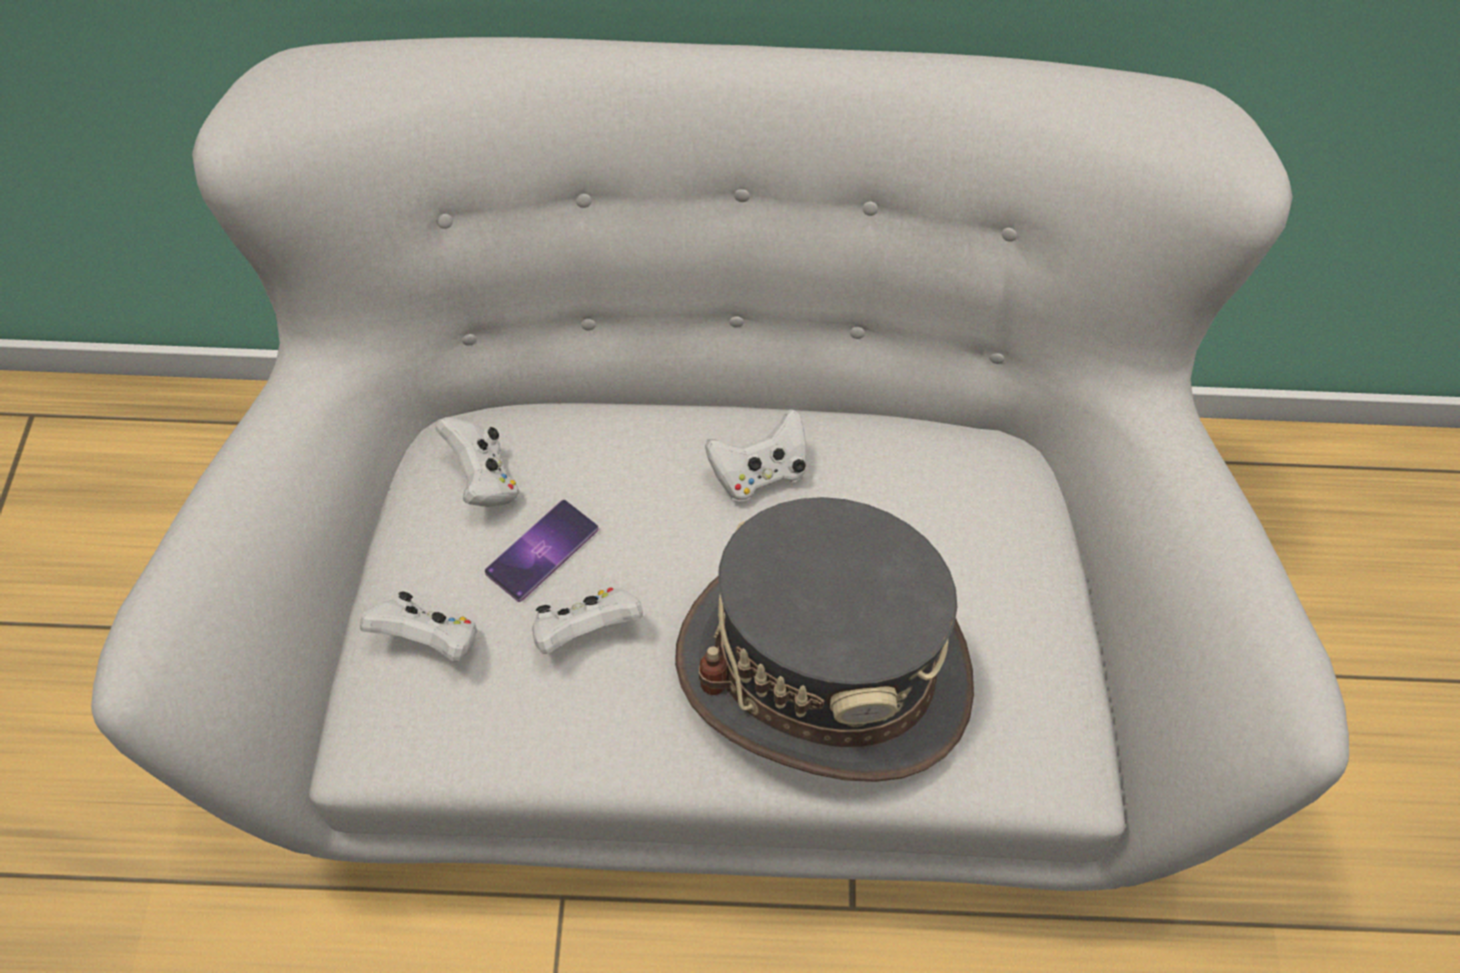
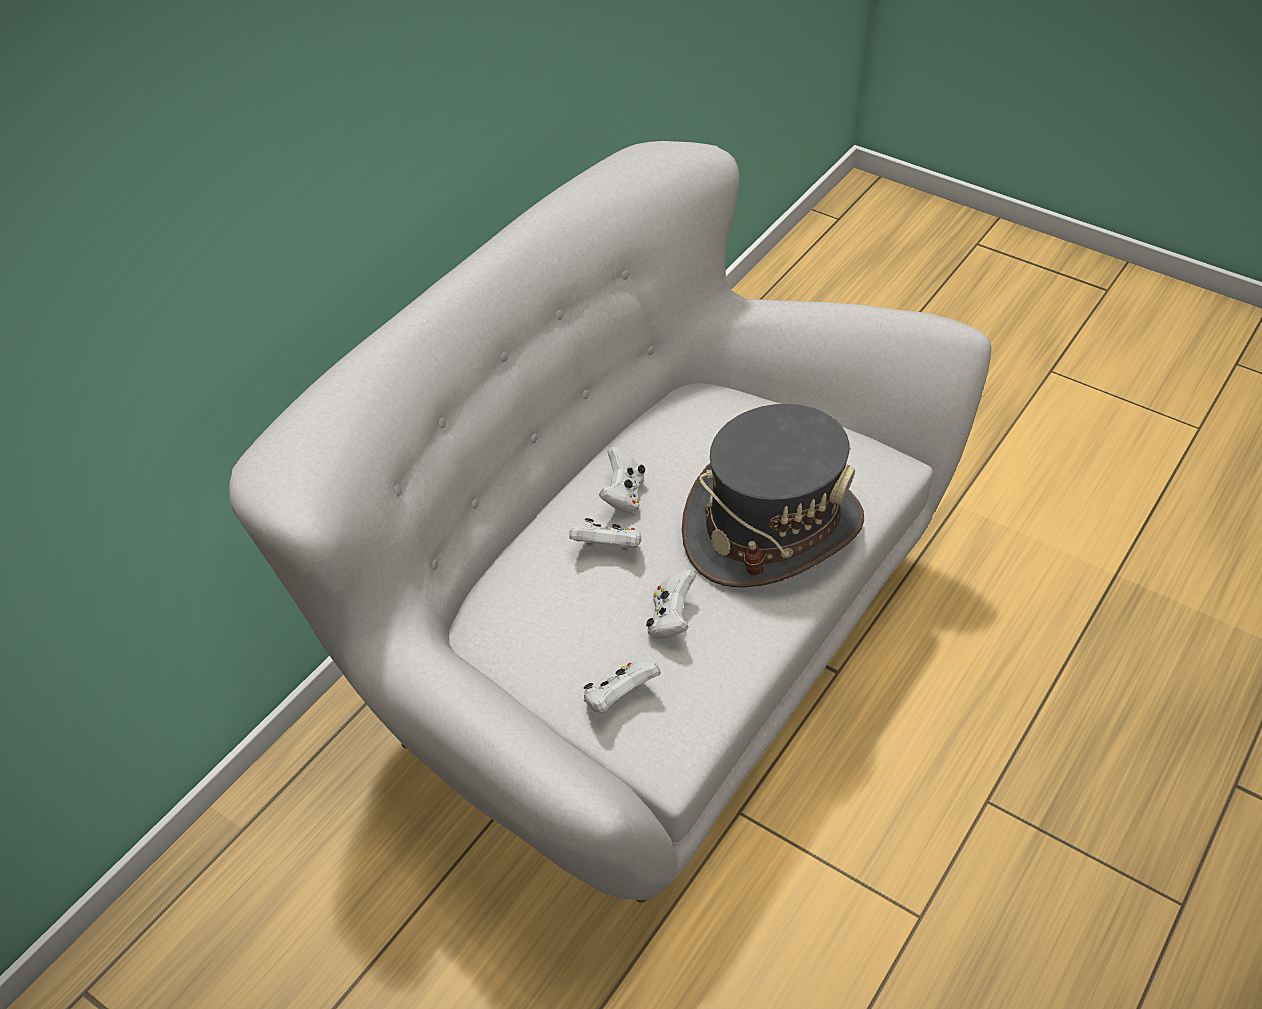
camera: 55 degrees left, 10 degrees down
white game controller [435,417,519,507] -> white game controller moved to [569,518,641,550]
phone [485,500,598,602] -> none

